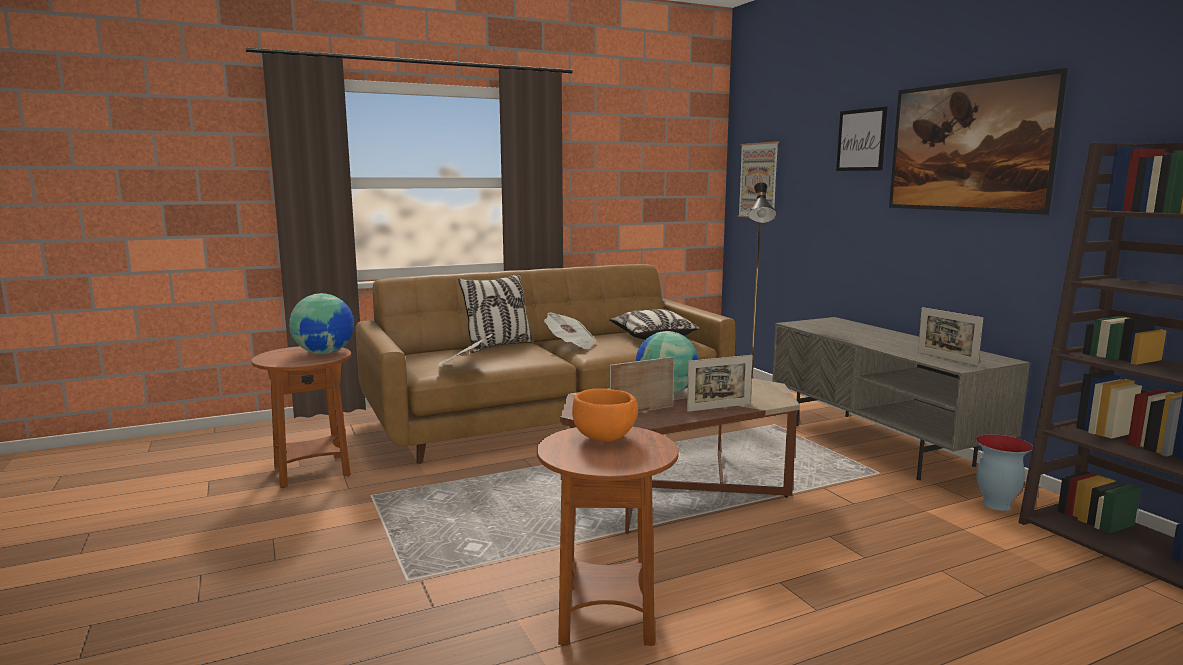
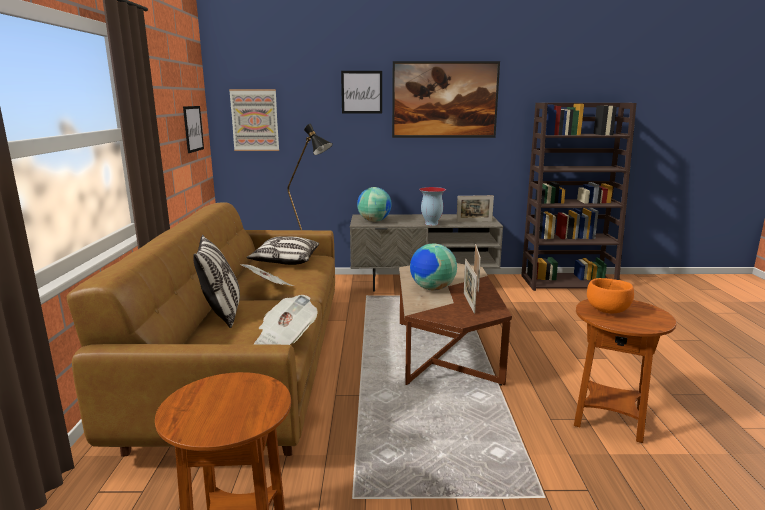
camera: 65 degrees left, 5 degrees up
globe [289,293,354,354] -> globe moved to [357,187,392,222]
vase [976,434,1033,511] -> vase moved to [419,187,446,226]
none -> picture [183,106,204,153]

